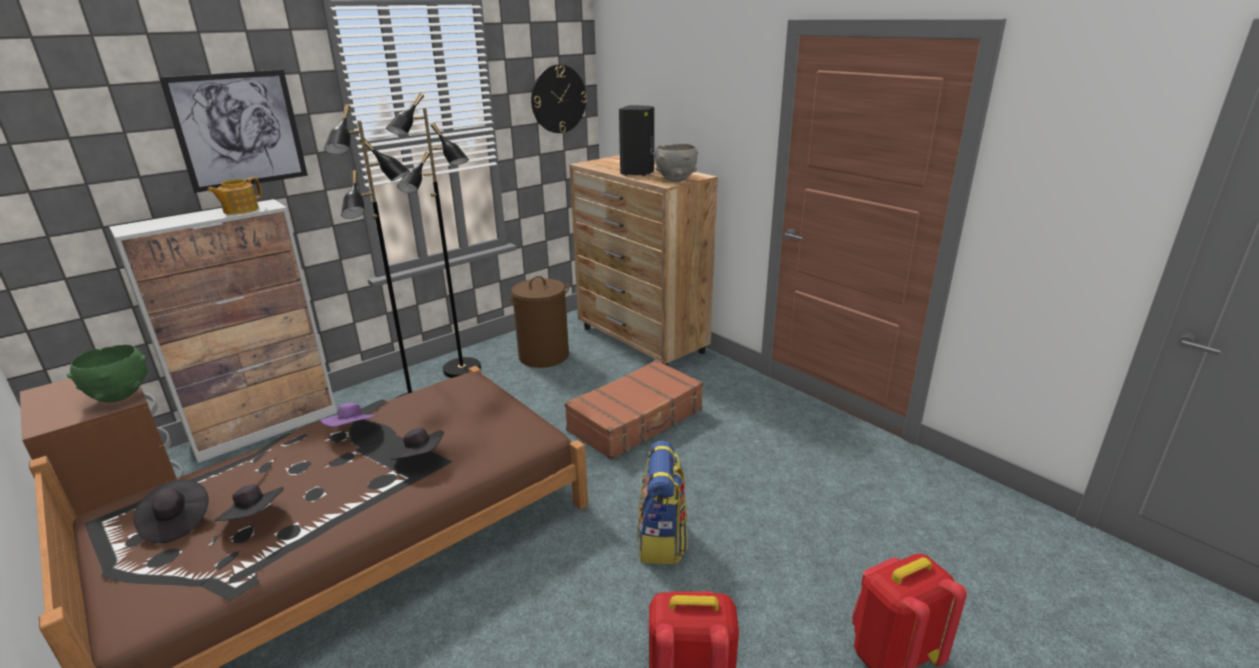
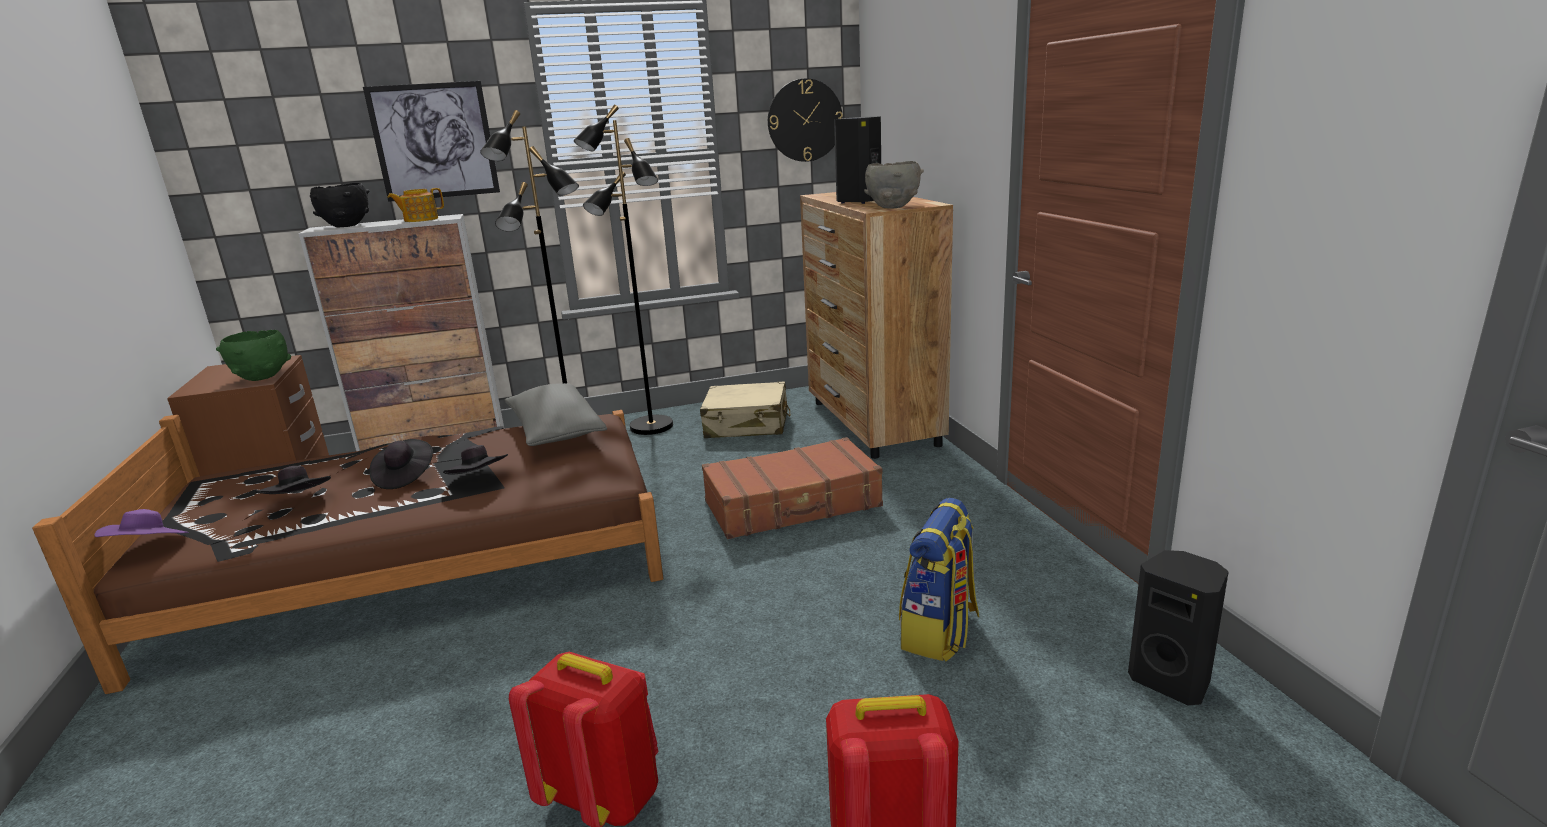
camera: 25 degrees right, 5 degrees down
black hat [133,480,208,543] -> black hat moved to [369,439,433,489]
purple hat [320,403,378,427] -> purple hat moved to [94,509,189,537]
brown laundry basket [507,276,569,368] -> beige suitcase [700,382,791,438]
backpack [637,441,688,564] -> backpack moved to [899,498,979,661]
none -> black bowl [310,183,370,227]
none -> grey pillow [505,383,607,446]
none -> black speaker [1128,550,1229,705]

